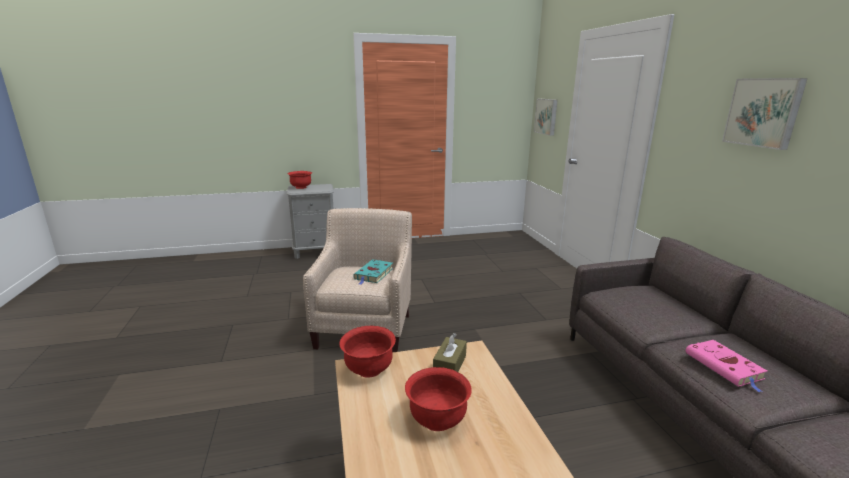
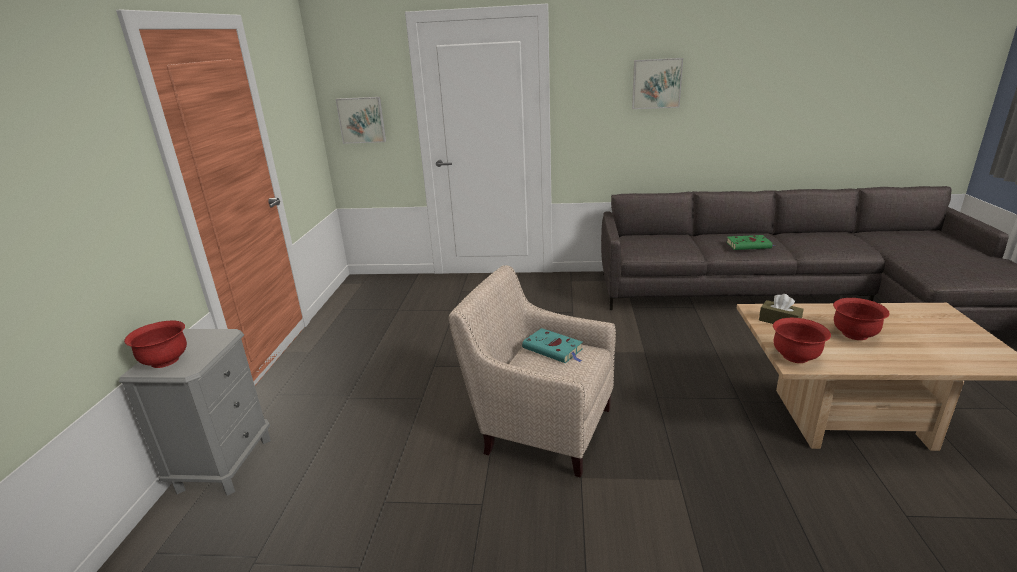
camera: 70 degrees left, 5 degrees up
pink book [686,340,768,393] -> green book [727,235,775,250]

